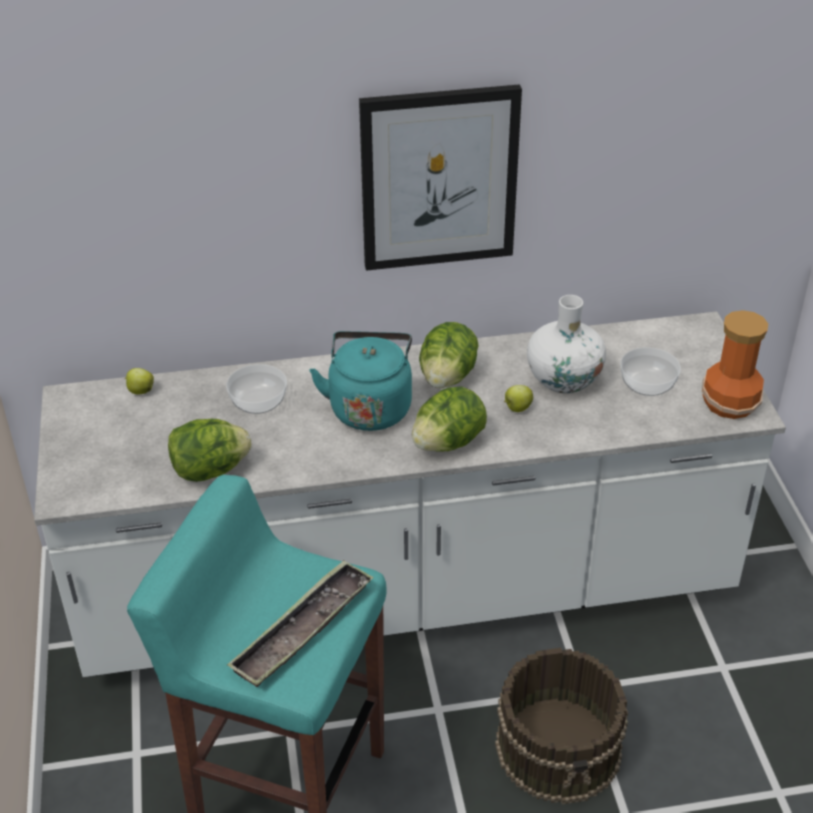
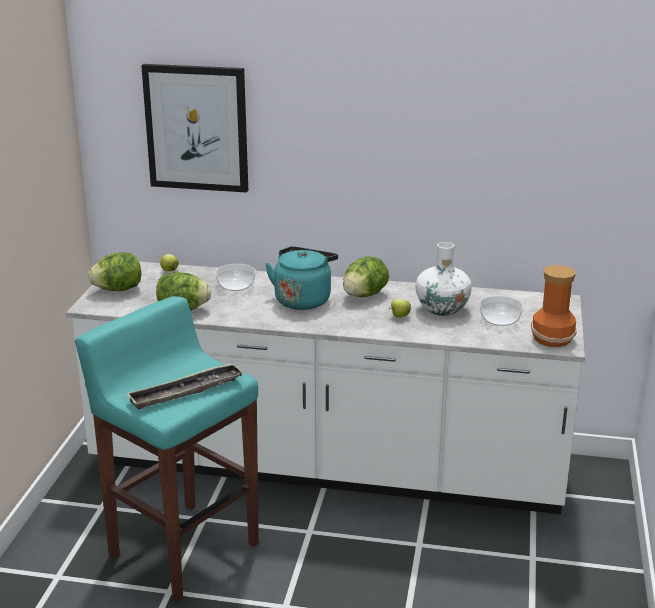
camera: 20 degrees right, 15 degrees down
picture [359,84,522,271] -> picture moved to [141,64,248,193]
lettuce [412,387,487,451] -> lettuce moved to [88,252,141,291]
brown bucket [495,648,628,804] -> none

